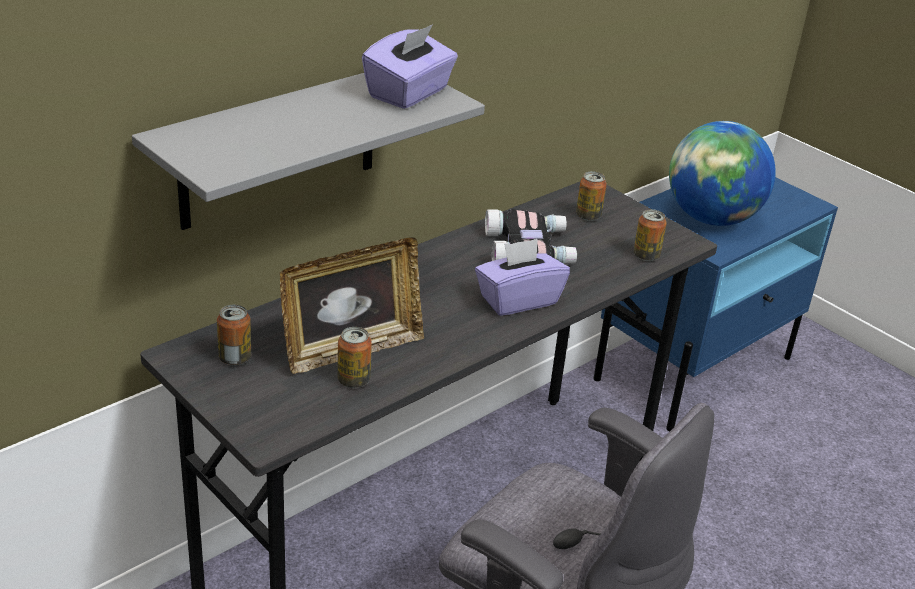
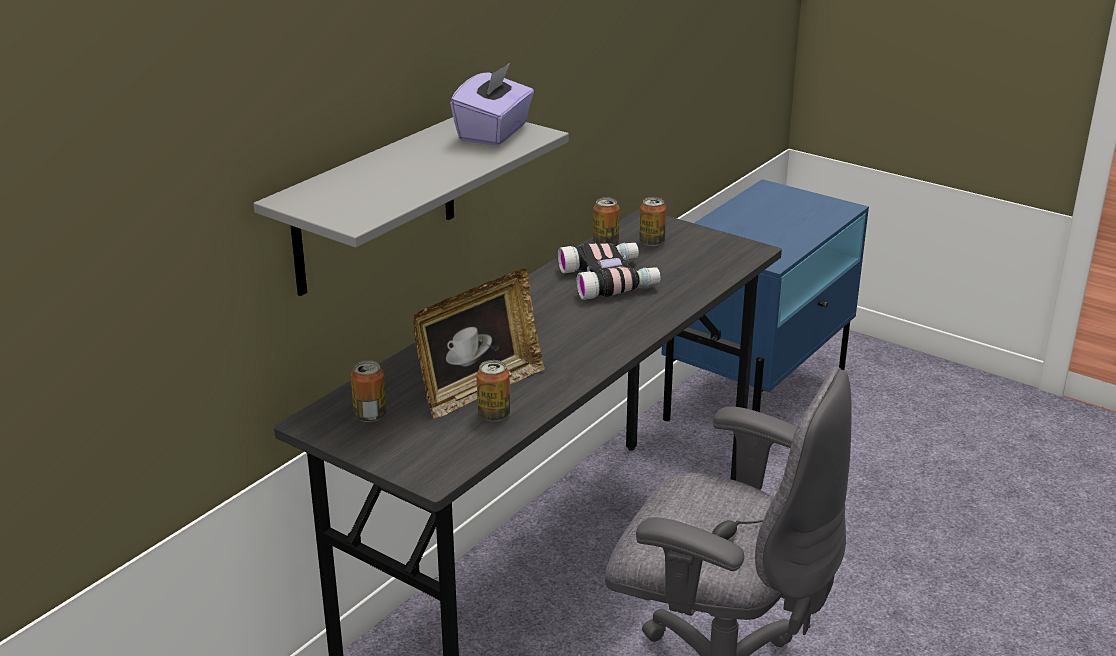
camera: 10 degrees left, 5 degrees down
purple tissue box [475,239,570,316] -> none
can [633,209,667,261] -> can moved to [593,197,619,245]
globe [669,121,776,226] -> none

